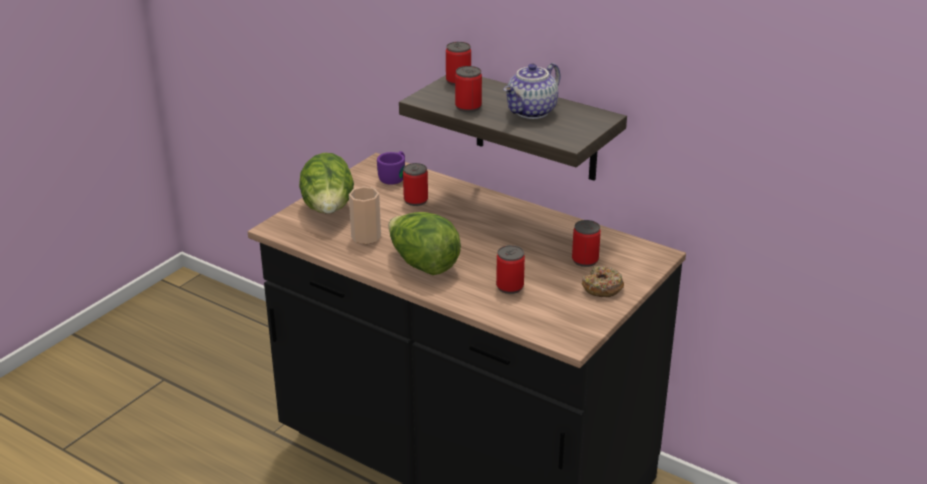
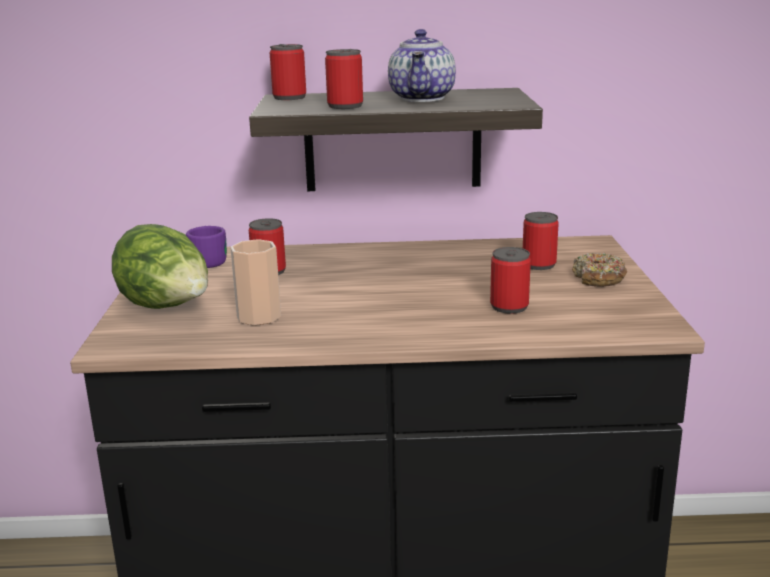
camera: 35 degrees left, 10 degrees down
lettuce [388,212,461,275] -> none

